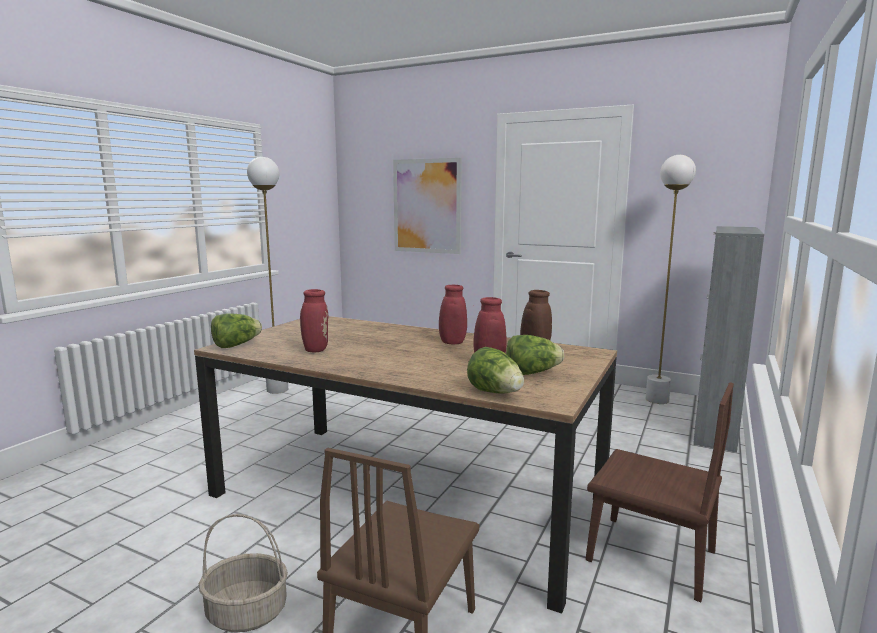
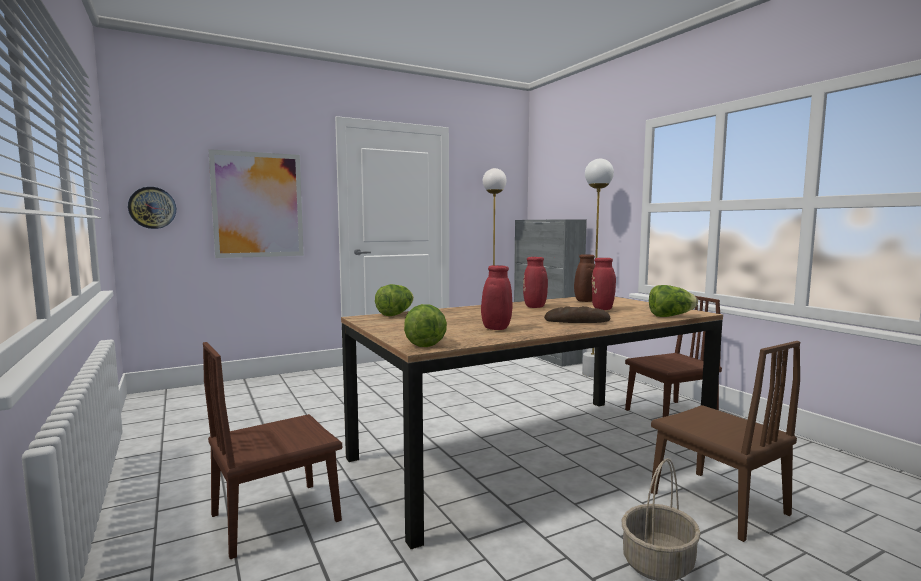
camera: 55 degrees left, 5 degrees down
white floor lamp [247,157,288,394] -> white floor lamp moved to [582,159,614,377]
lettuce [506,335,564,375] -> lettuce moved to [375,284,414,316]
none -> wall clock [128,187,176,229]
none -> brown chair [203,342,342,559]
none -> bread [544,306,610,323]

